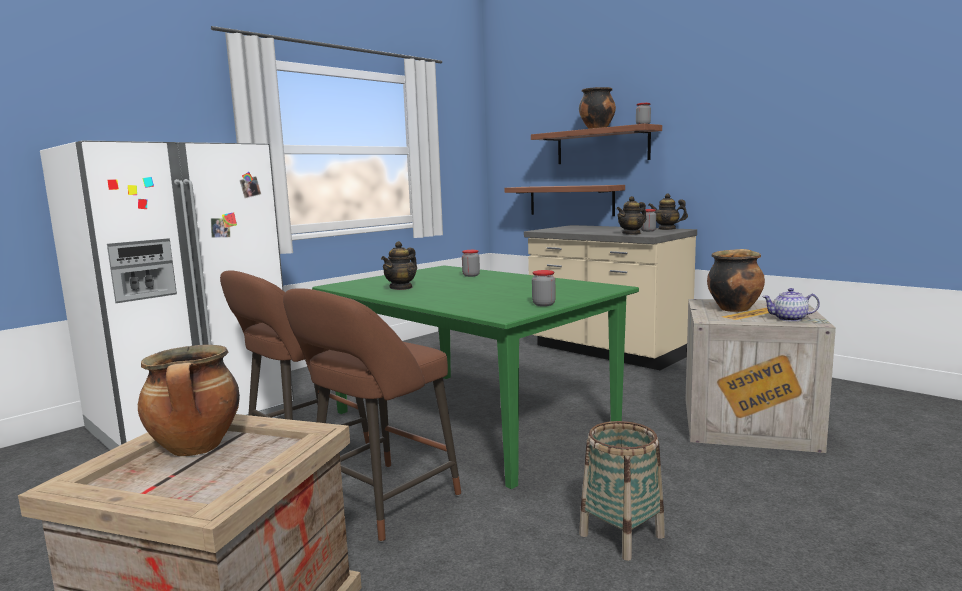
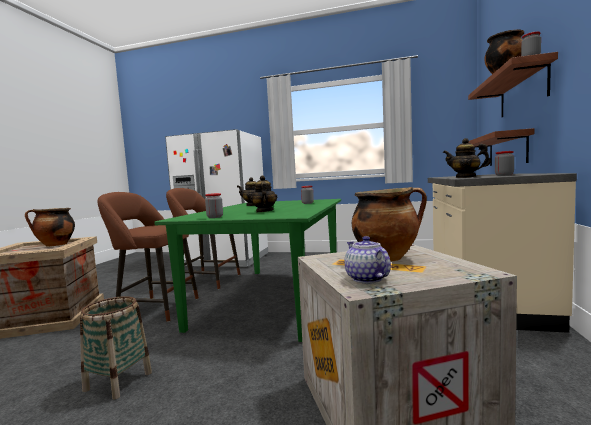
camera: 60 degrees right, 5 degrees down
teapot [648,194,688,230] -> teapot moved to [250,175,278,212]

